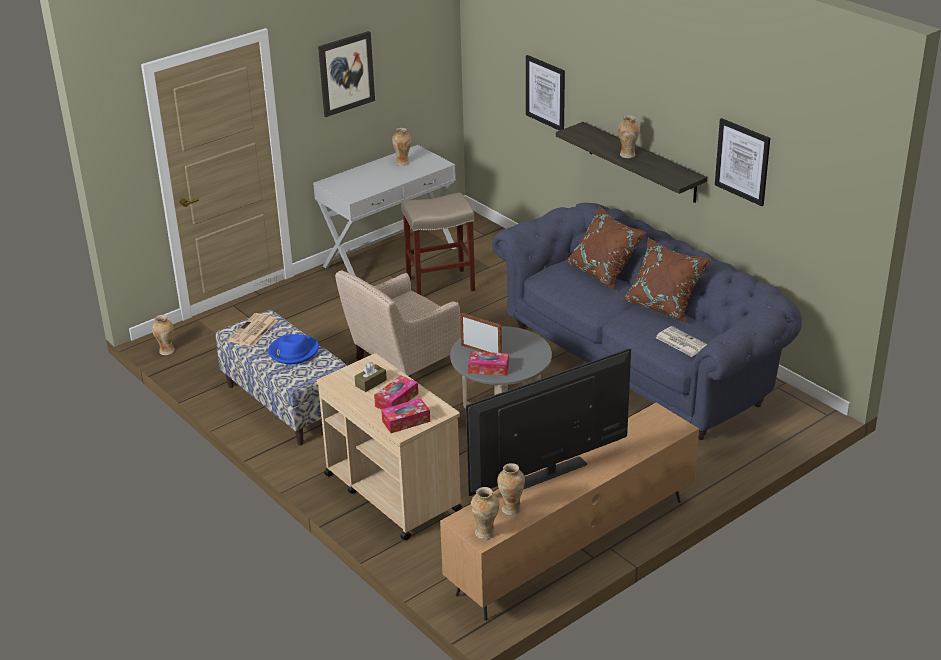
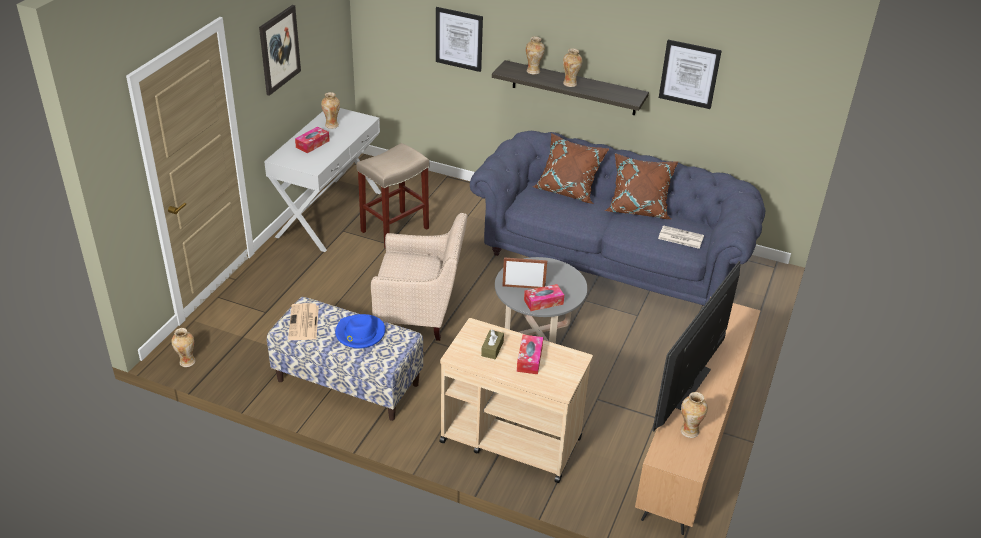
camera: 30 degrees left, 5 degrees up
beige armchair [335,270,461,378] -> beige armchair turned 105 degrees counterclockwise [371,213,467,341]
tissue box [381,398,430,433] -> tissue box moved to [295,127,330,153]
vase [471,487,499,539] -> vase moved to [526,36,545,75]

